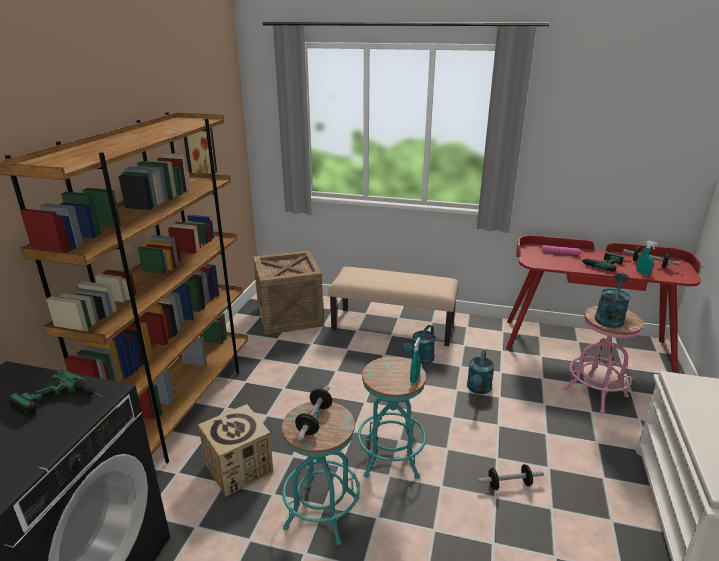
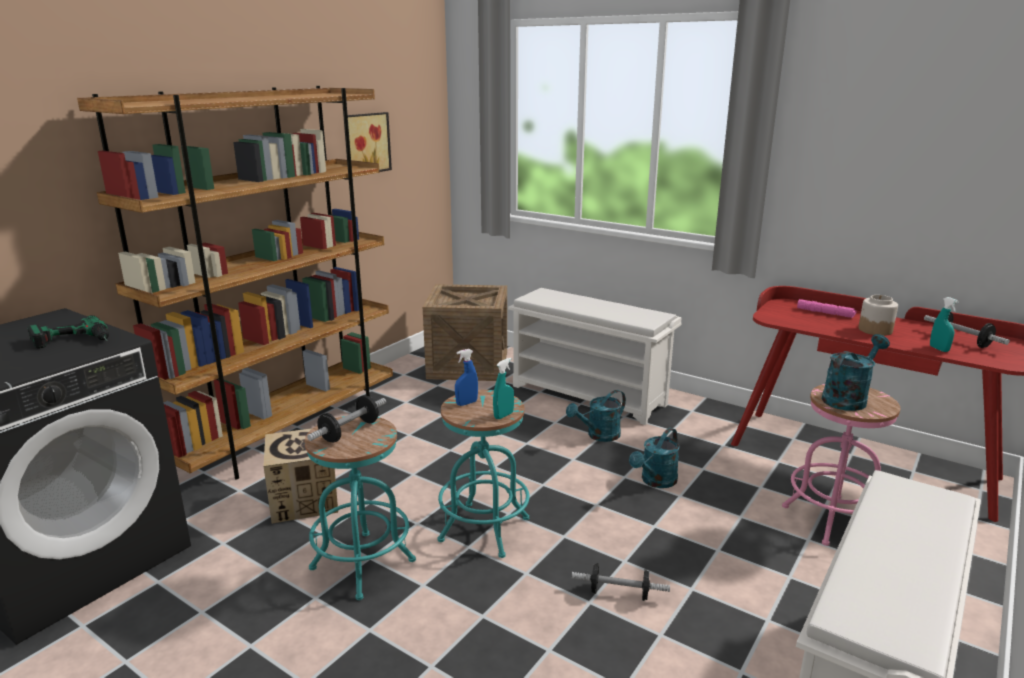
camera: 20 degrees right, 5 degrees down
beige bench [328,267,459,346] -> white shoe rack [508,288,682,425]
power drill [577,252,624,272] -> jar [858,295,898,336]
none -> blue spray bottle [455,349,478,406]

